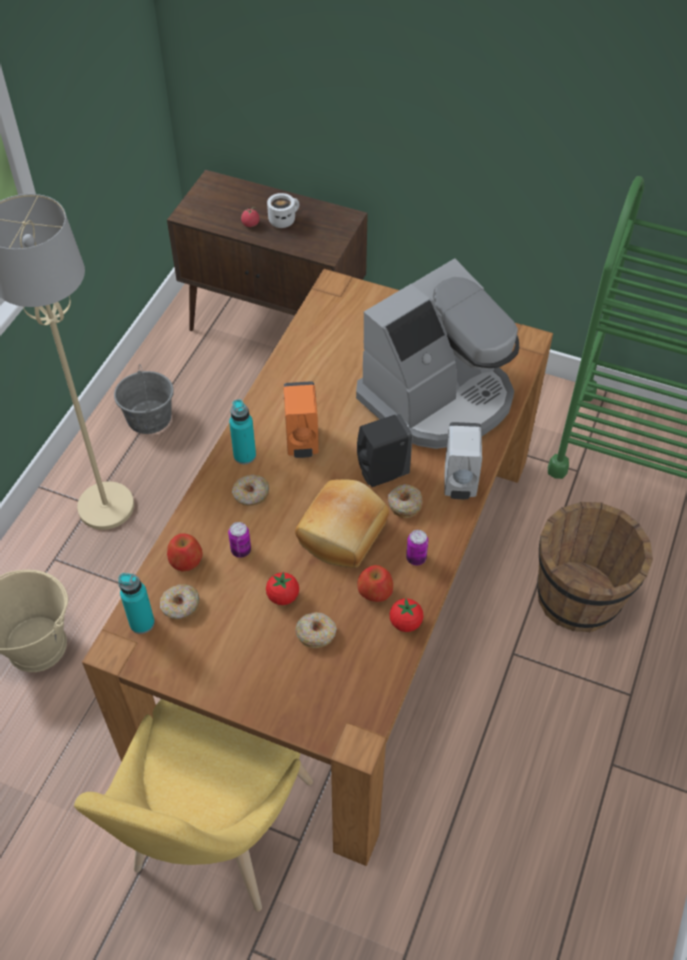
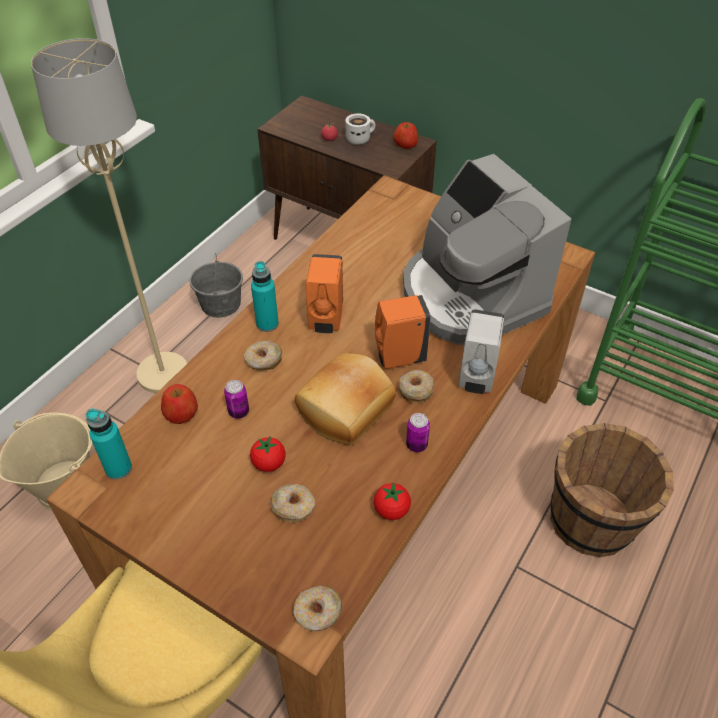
camera: 10 degrees right, 5 degrees down
donut [160,584,200,620] -> donut moved to [293,585,342,631]
coffee machine [356,258,519,449] -> coffee machine turned 90 degrees clockwise [403,154,572,345]
black soap dispenser [357,414,413,487] -> orange soap dispenser [375,295,431,369]
apple [357,565,393,602] -> apple moved to [394,122,418,149]

